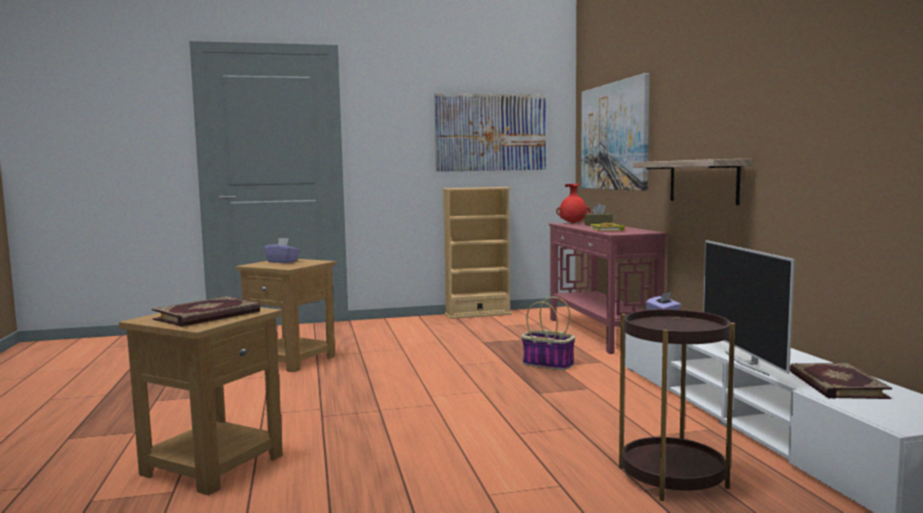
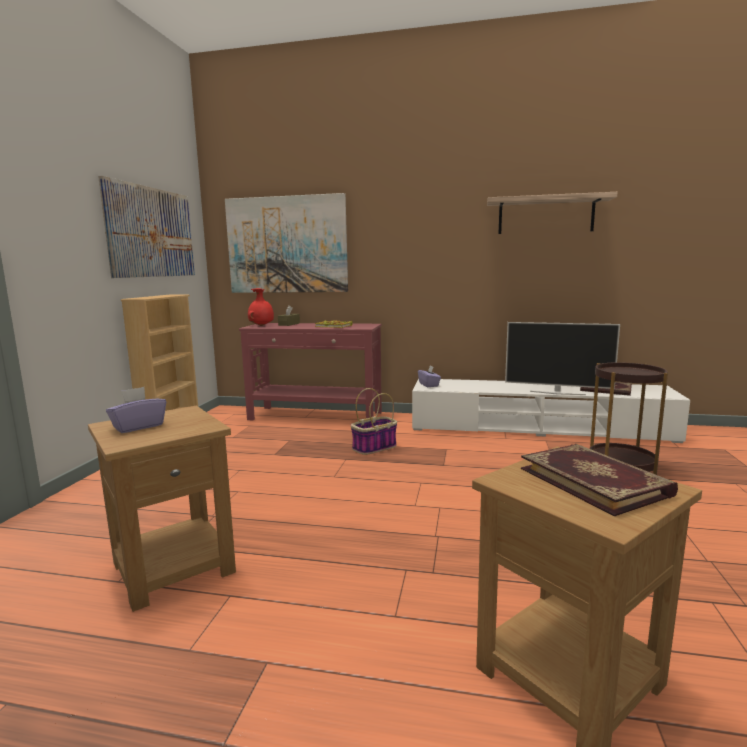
camera: 65 degrees left, 5 degrees up
shelf [633,159,752,205] -> shelf moved to [487,192,618,234]

